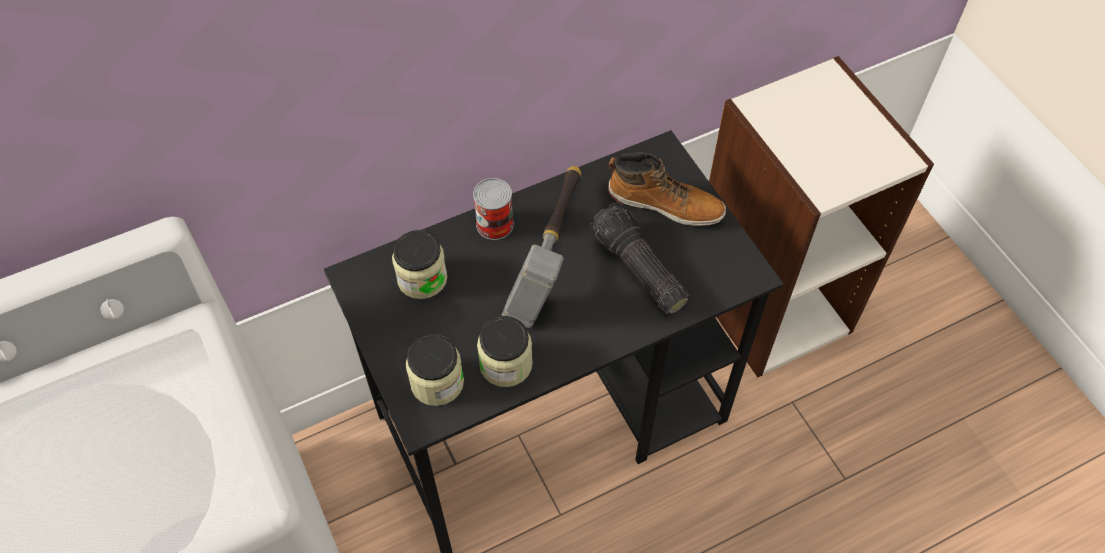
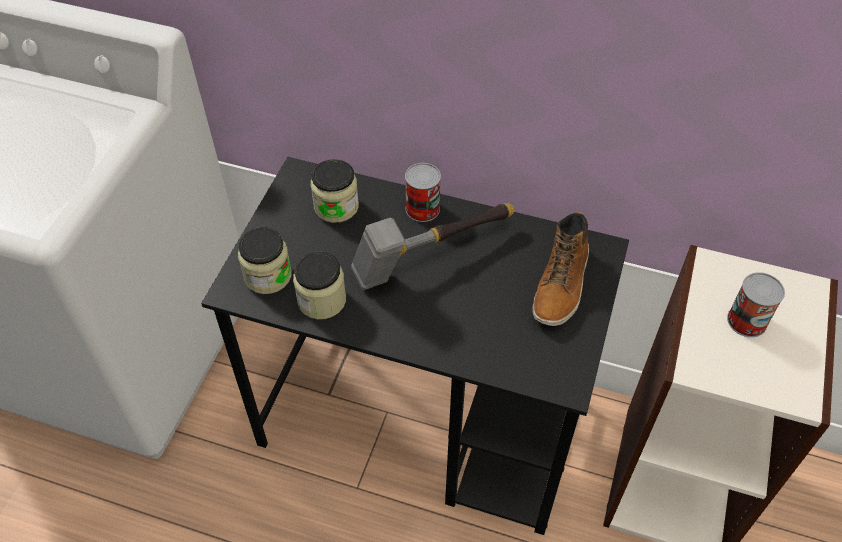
camera: 45 degrees right, 5 degrees down
flashlight [590,203,690,315] -> none
boot [608,152,726,226] -> boot turned 45 degrees clockwise [533,212,589,326]
none -> can [727,272,785,337]

